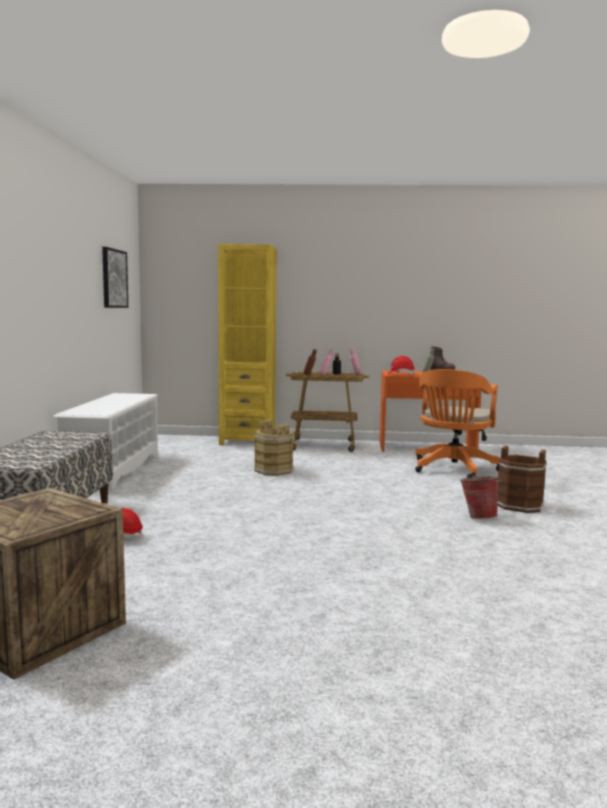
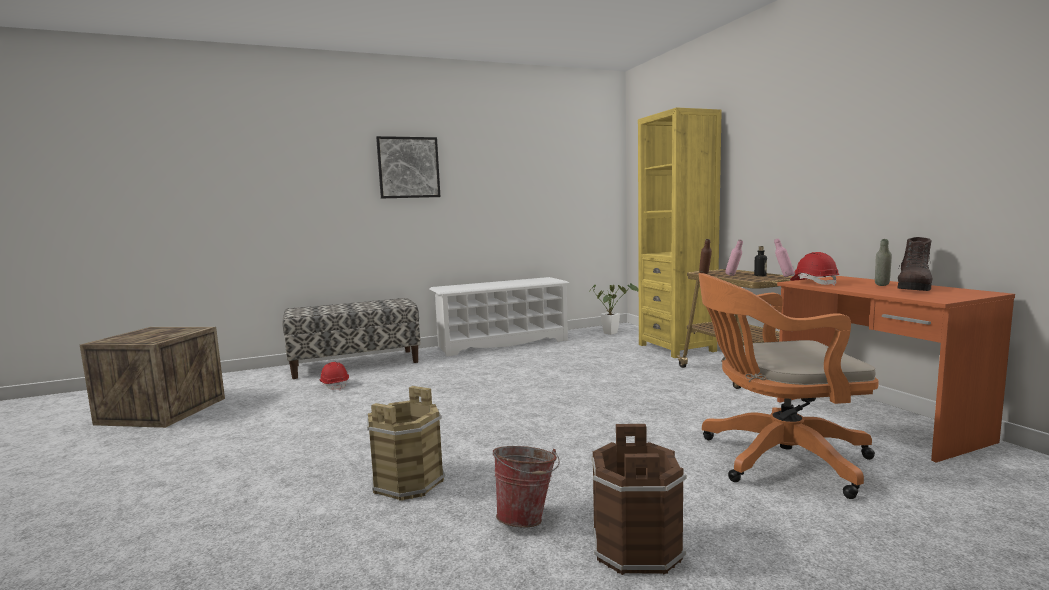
camera: 65 degrees right, 0 degrees up
picture [102,247,128,308] -> picture moved to [376,136,440,198]
brown bucket [254,420,294,476] -> brown bucket moved to [367,386,445,501]
none -> potted plant [590,283,639,335]

